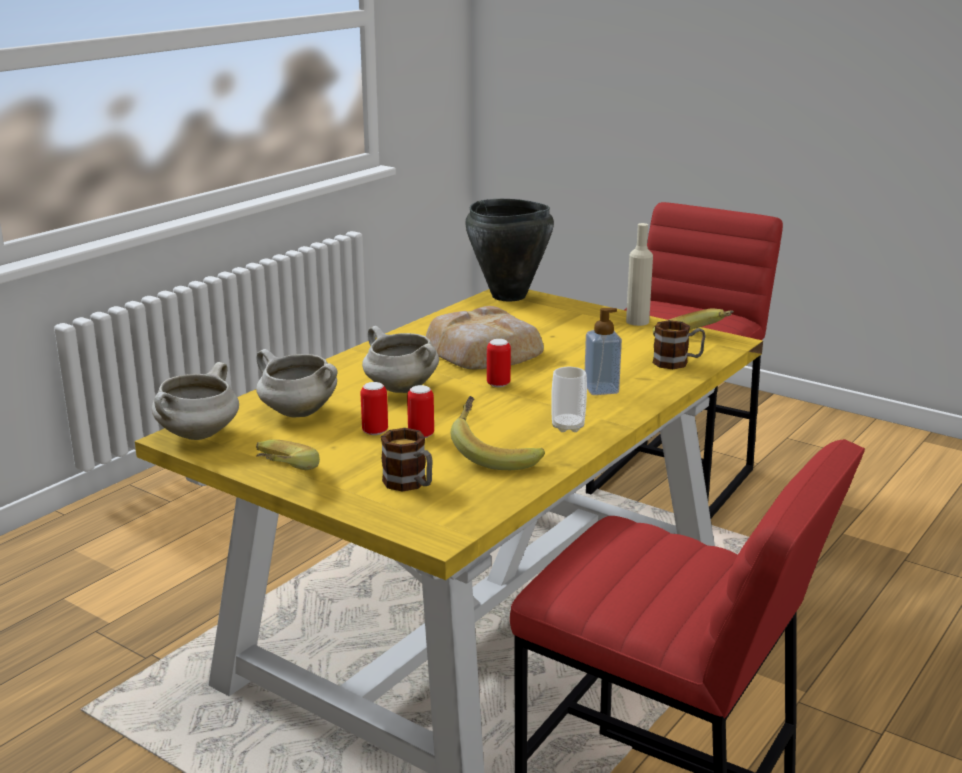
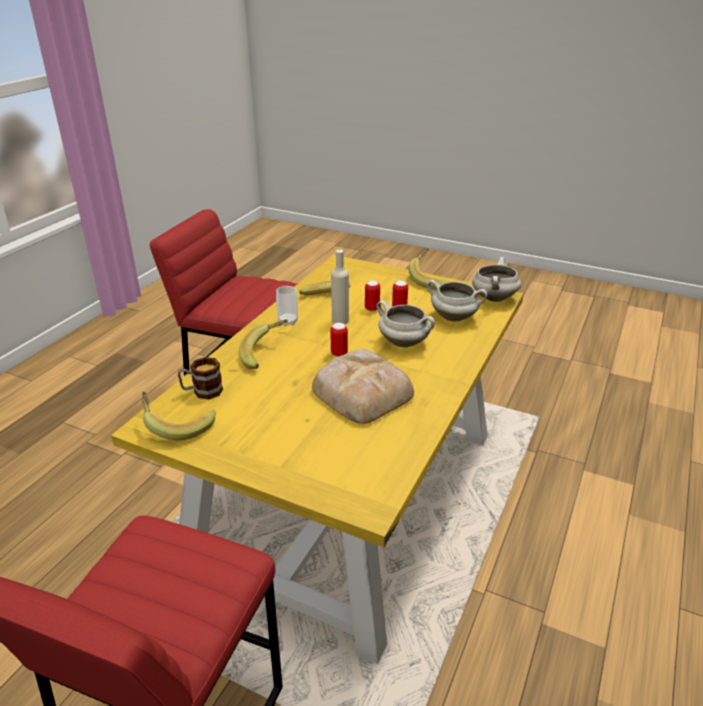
camera: 170 degrees right, 10 degrees up
mug [381,428,433,492] -> none
black cooking pot [465,199,554,301] -> none
soap dispenser [585,308,622,395] -> banana [239,320,288,369]
beige bottle [626,223,653,326] -> beige bottle moved to [331,250,349,324]

